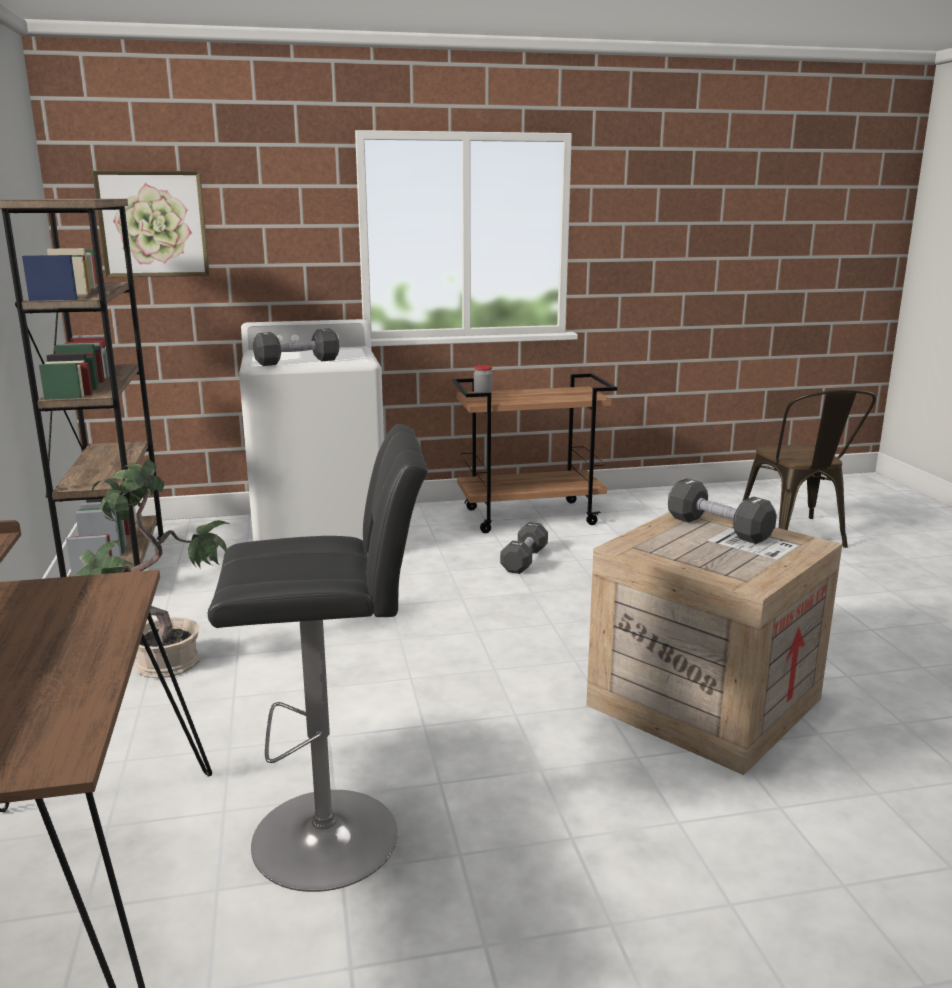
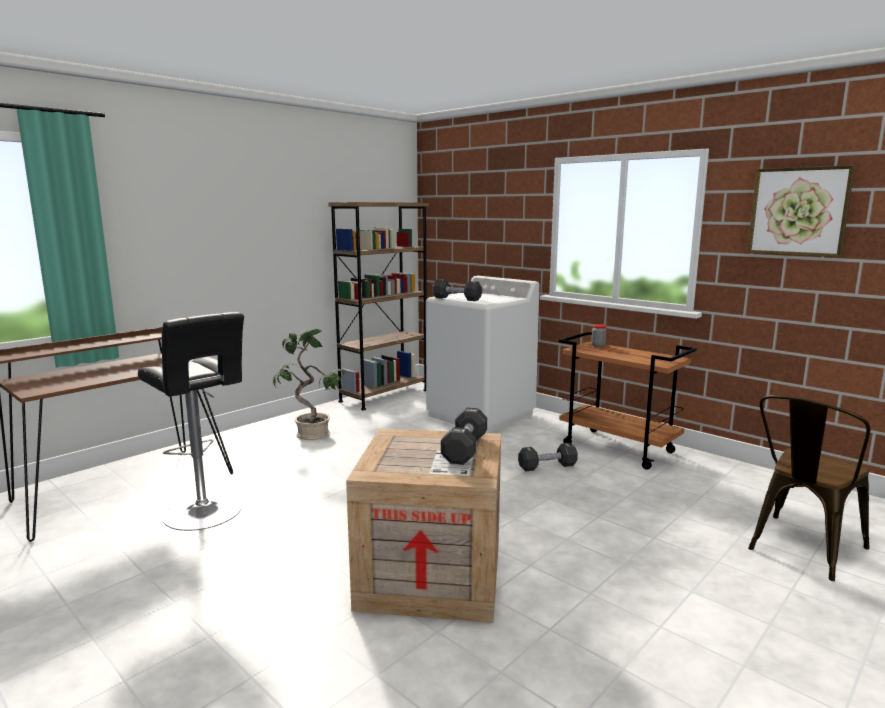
camera: 55 degrees right, 5 degrees down
picture [92,171,210,278] -> picture moved to [747,165,855,257]

